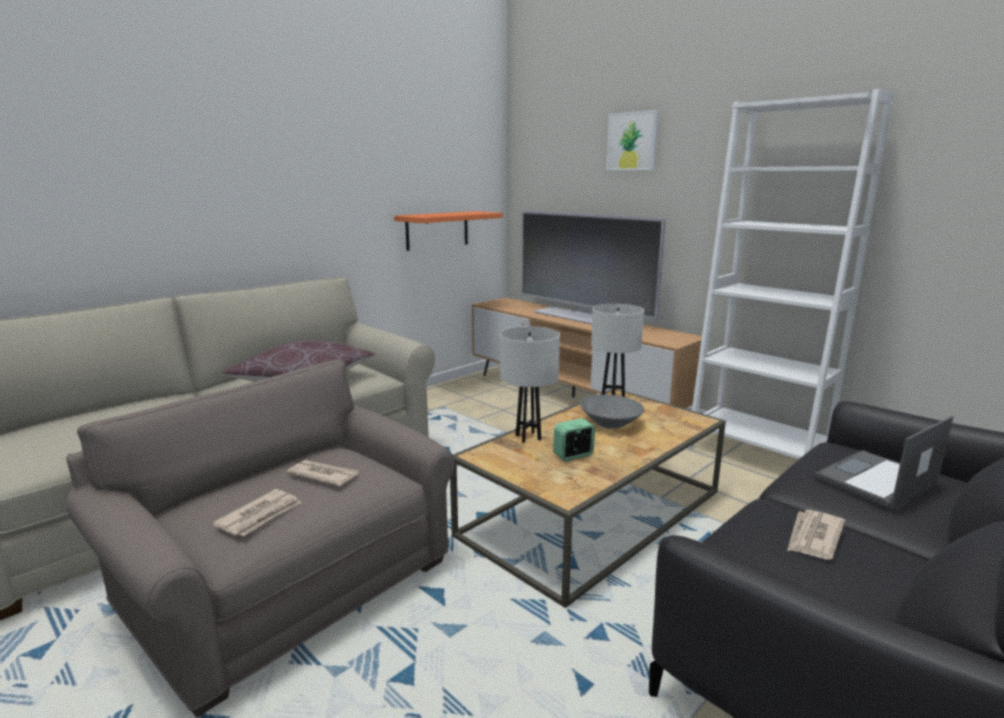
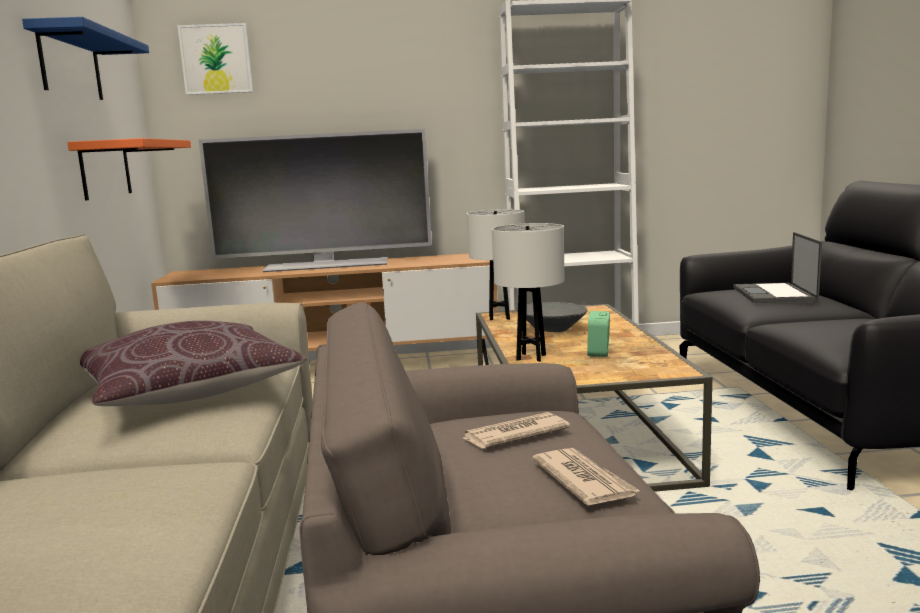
camera: 50 degrees left, 5 degrees down
picture [606,110,659,170] -> picture moved to [177,23,253,95]
newspaper [787,510,845,559] -> none
none -> blue shelf [22,17,149,100]

